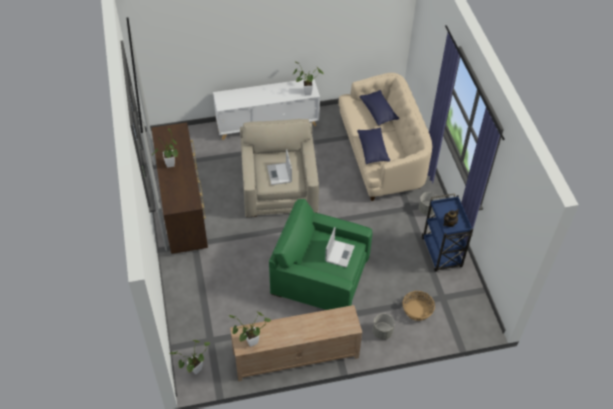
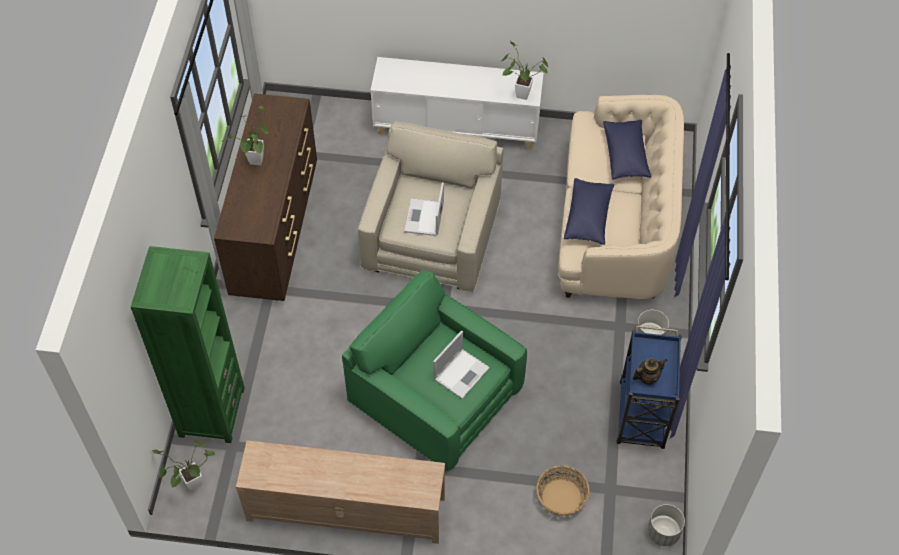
camera: 20 degrees right, 5 degrees up
potted plant [228,311,271,347] -> none
grey planter [373,313,395,340] -> grey planter moved to [647,504,685,546]
none -> green bookcase [131,246,245,443]

